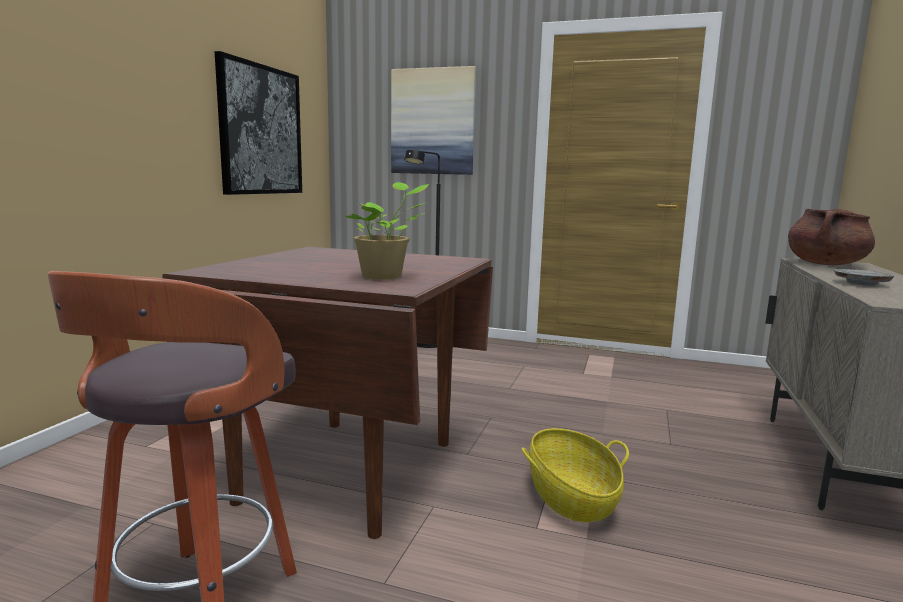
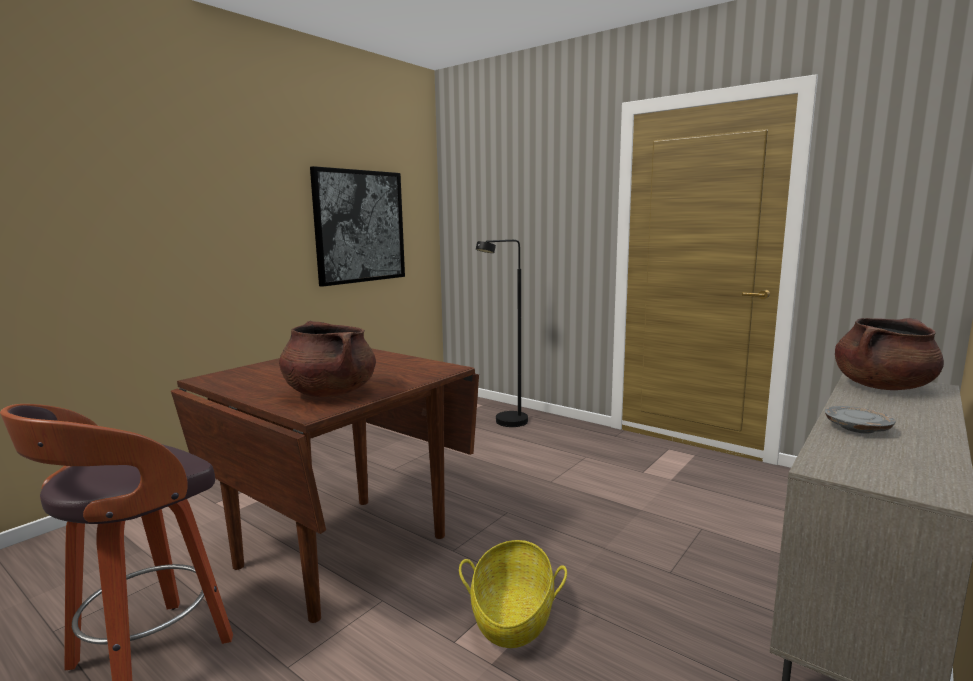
camera: 20 degrees right, 0 degrees up
potted plant [346,182,429,280] -> brown cooking pot [279,321,376,397]
picture [391,66,476,175] -> none

